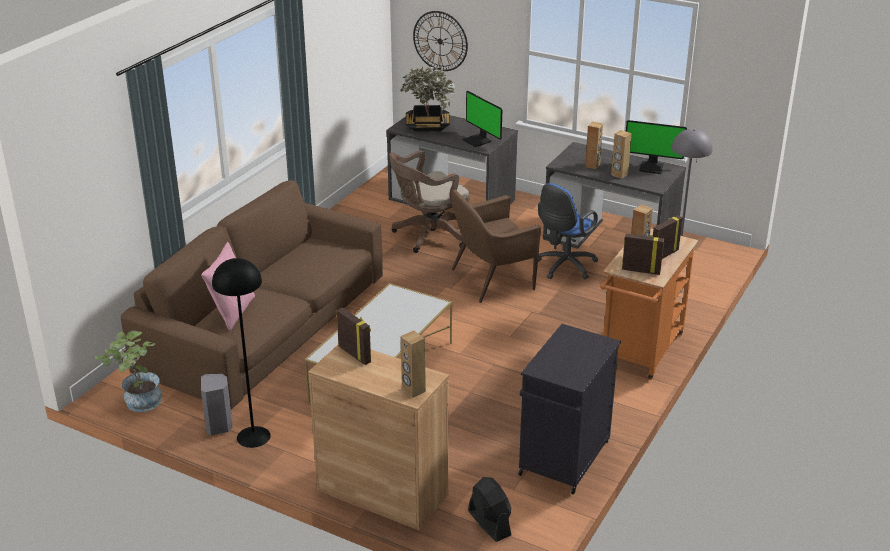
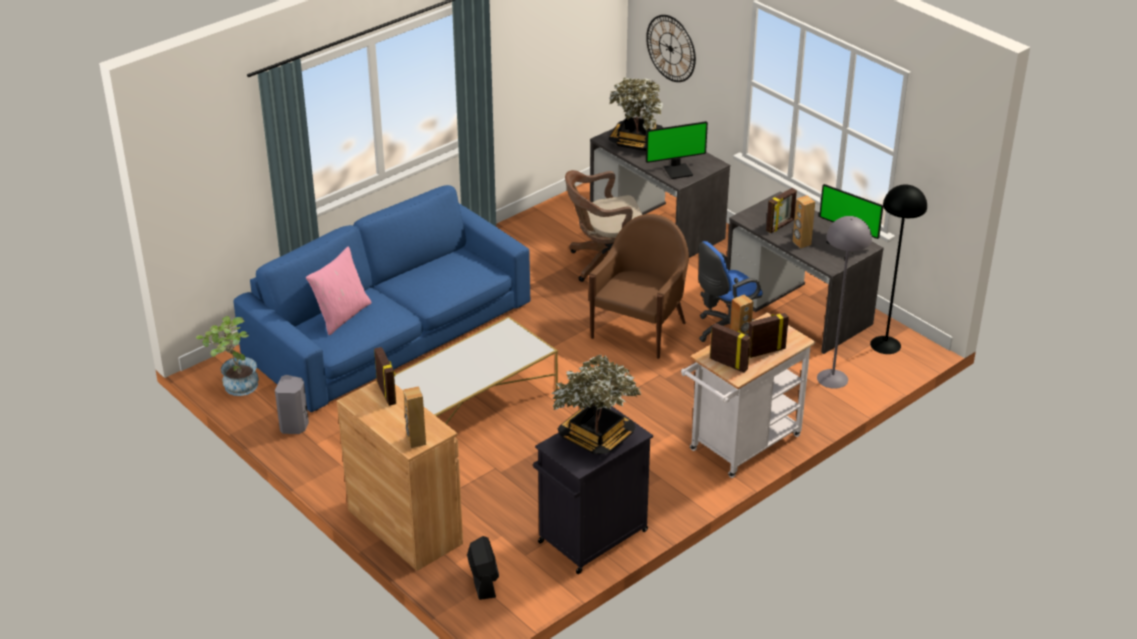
camera: 20 degrees right, 5 degrees up
brown sofa [121,180,383,409] -> blue sofa [233,185,530,412]
black floor lamp [212,258,271,448] -> black floor lamp moved to [870,184,927,354]
brown armchair [451,190,541,303] -> brown armchair turned 120 degrees clockwise [589,214,689,359]
monitor [463,91,502,147] -> monitor turned 90 degrees counterclockwise [646,121,708,179]
brown speaker [585,122,603,169] -> picture frame [766,188,797,233]
orange cart [600,229,698,380] -> white cart [681,312,815,478]
none -> potted plant [552,355,642,454]

